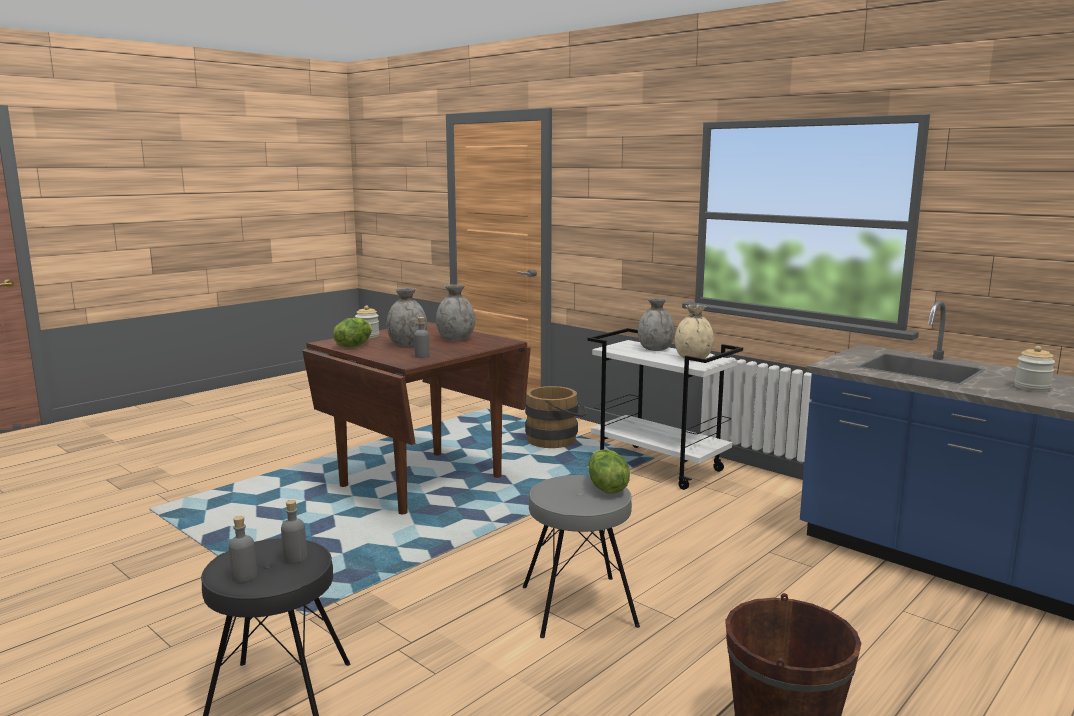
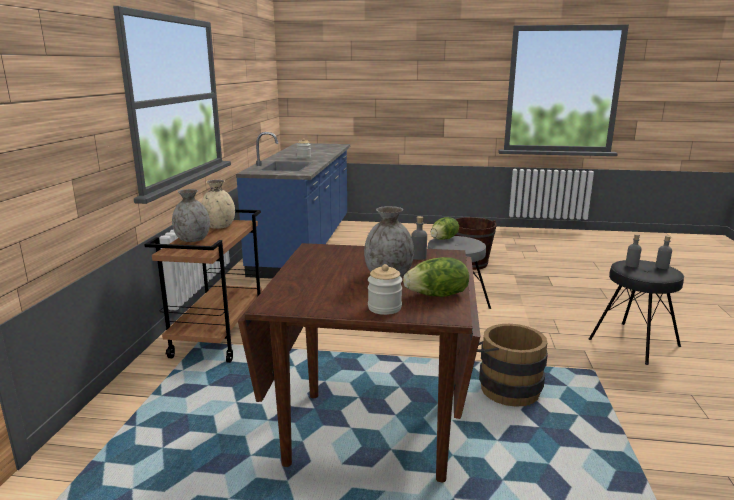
camera: 125 degrees left, 5 degrees up
grey vase [436,284,475,341] -> none
brown bucket [525,386,587,448] -> brown bucket moved to [477,324,548,407]
white cart [587,328,743,490] -> brown cart [144,209,262,363]

